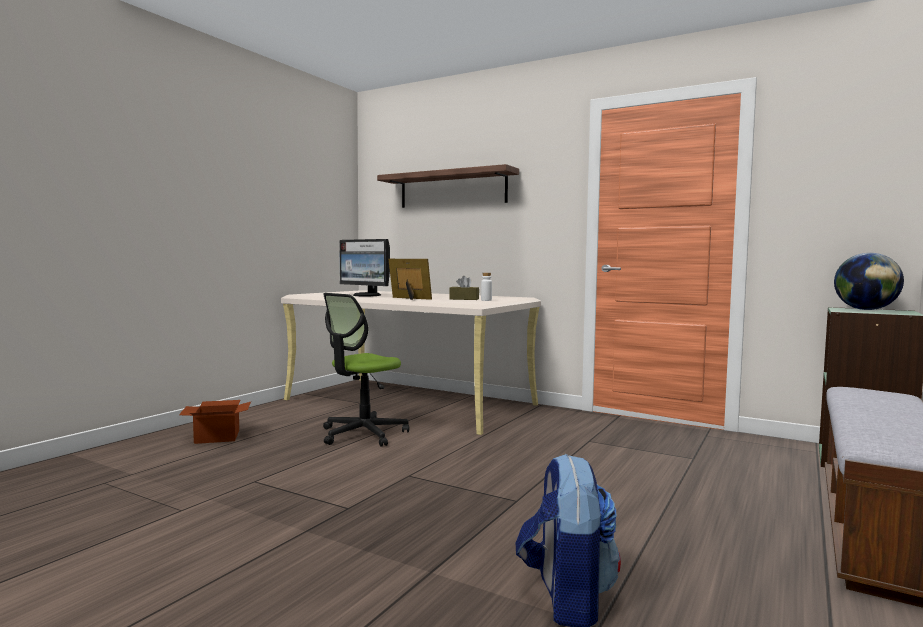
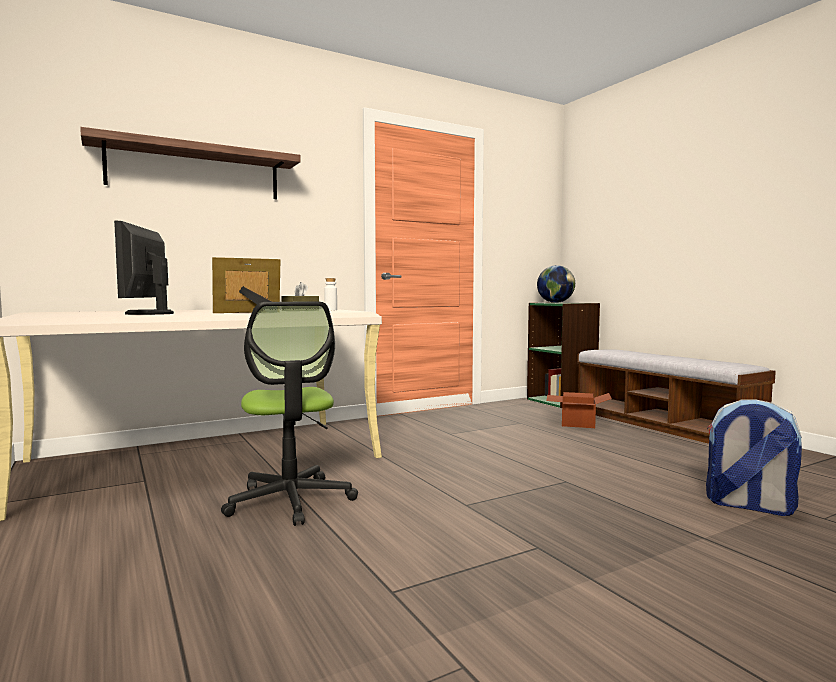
camera: 60 degrees left, 0 degrees up
cardboard box [179,400,251,444] -> cardboard box moved to [546,392,612,428]
monitor [339,239,390,296] -> monitor turned 105 degrees clockwise [114,221,174,315]

